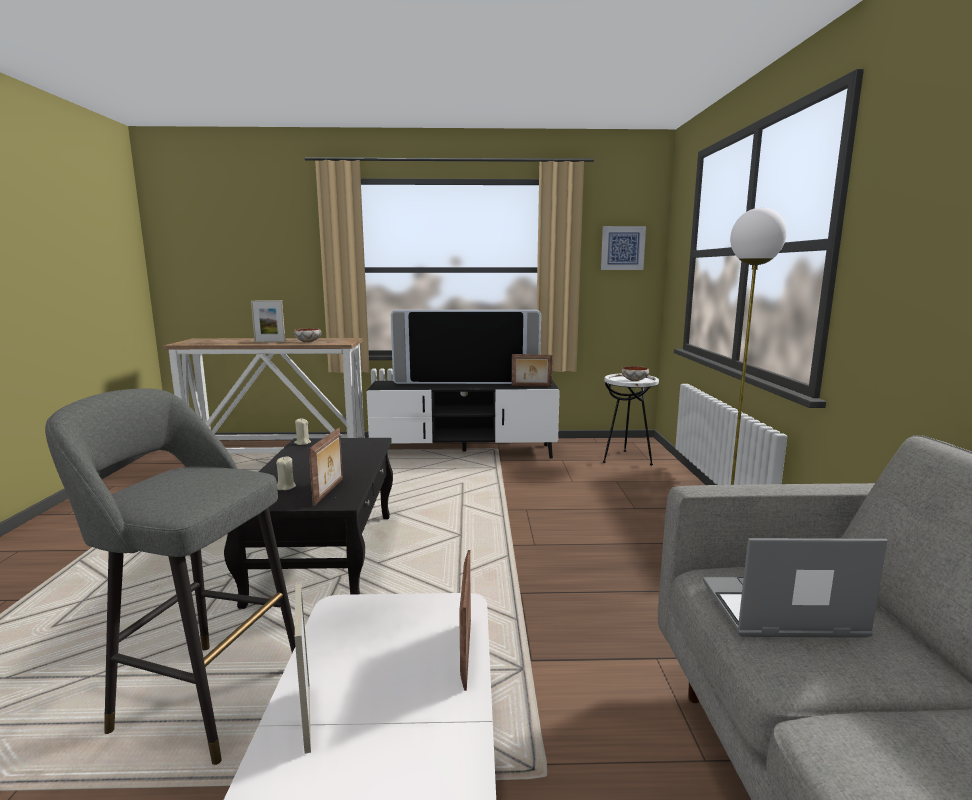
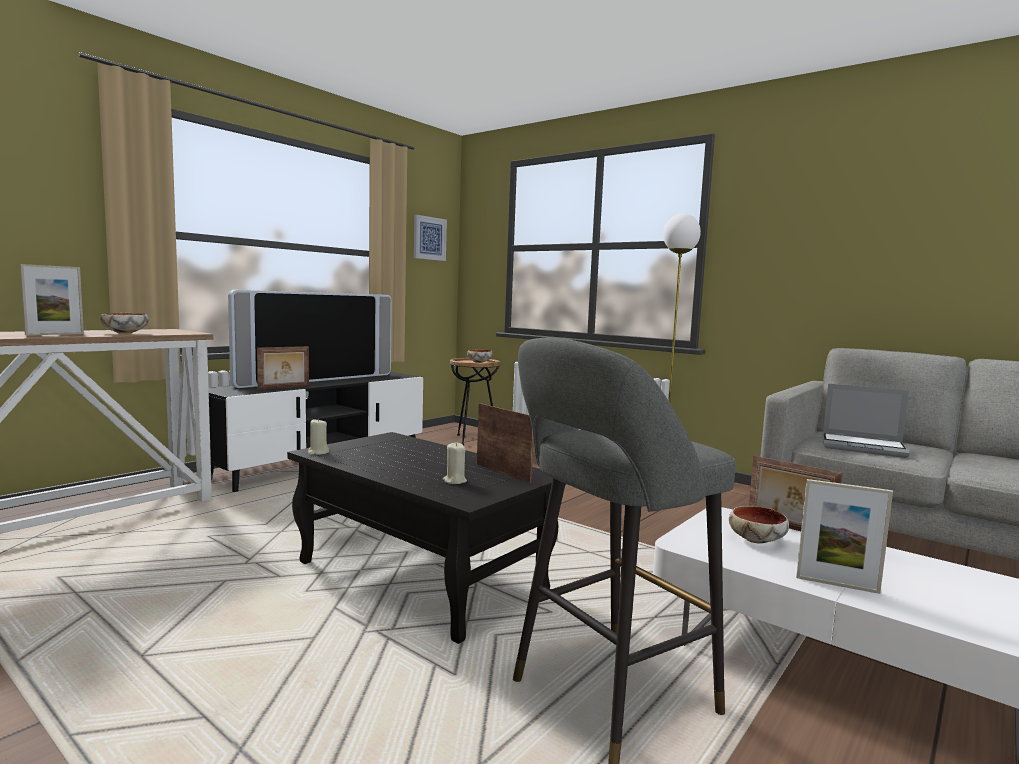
camera: 50 degrees left, 5 degrees down
picture frame [512,354,552,387] -> picture frame moved to [257,346,309,390]
white side table [603,373,659,465] -> brown side table [450,358,500,445]
laptop [703,538,887,638] -> laptop turned 105 degrees counterclockwise [823,384,910,458]
none -> bowl [729,506,789,544]

